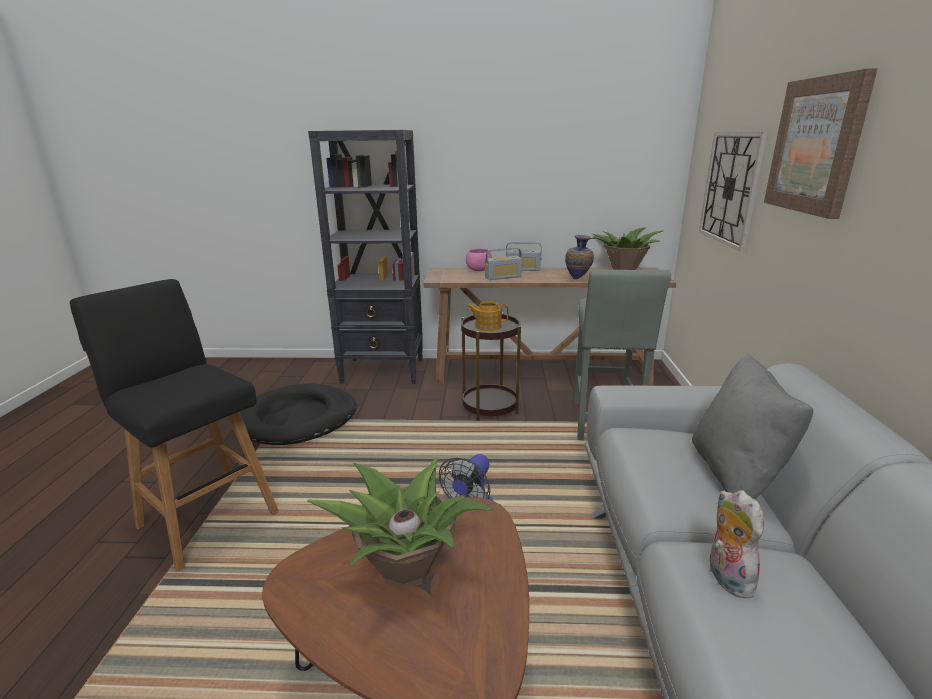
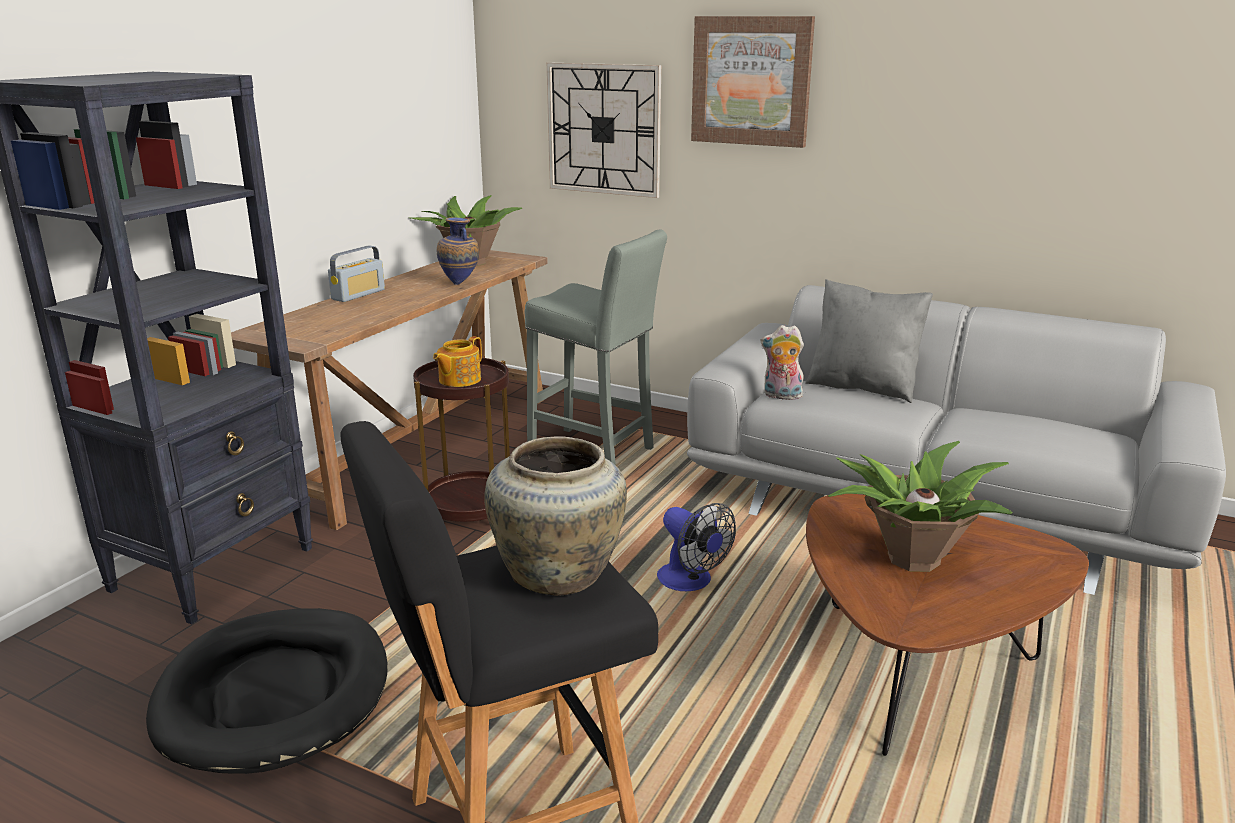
camera: 65 degrees left, 0 degrees up
pink bowl [466,249,492,271] -> none
radio [485,248,522,280] -> none
plush toy [709,490,764,599] -> plush toy moved to [761,325,804,400]
none -> beige vase [485,437,627,596]

